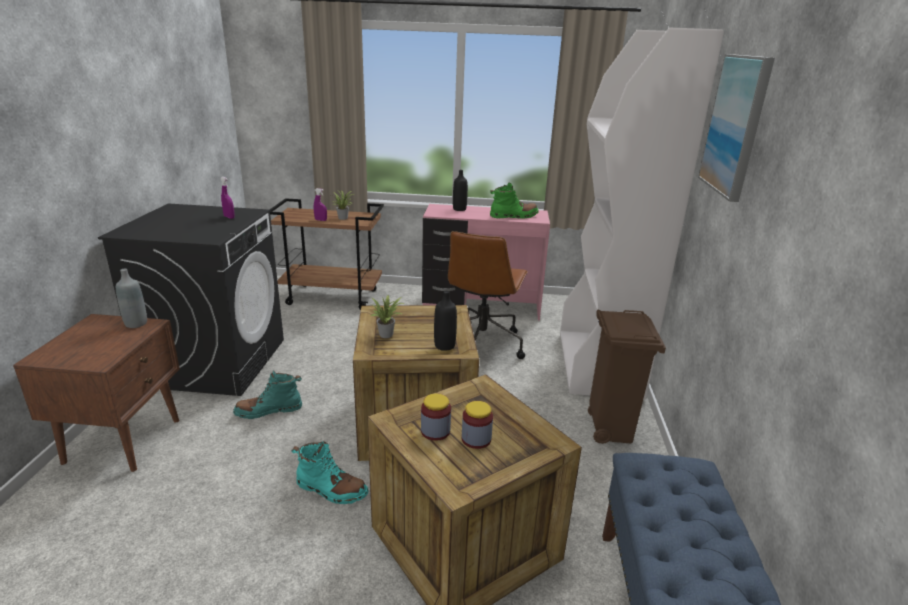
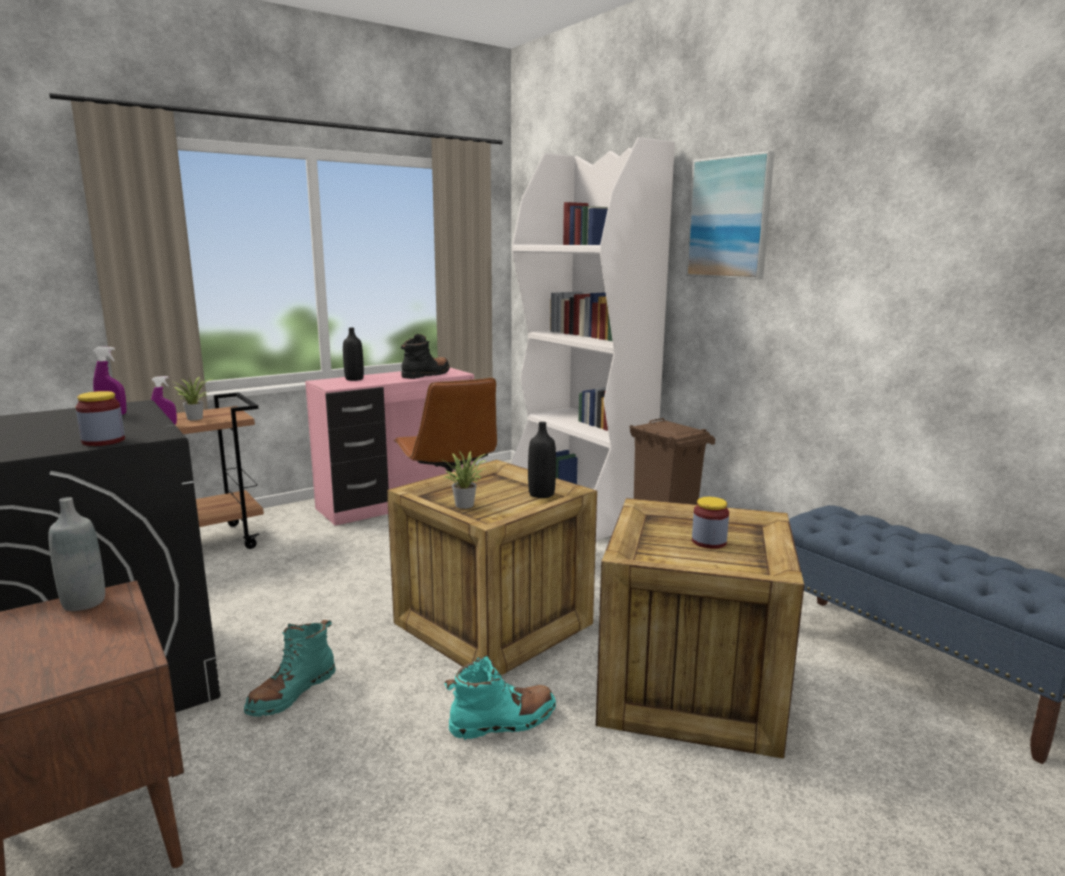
camera: 40 degrees left, 10 degrees down
jar [421,393,451,441] -> jar moved to [76,391,125,446]
green boot [490,183,538,219] -> black boot [401,334,450,379]

